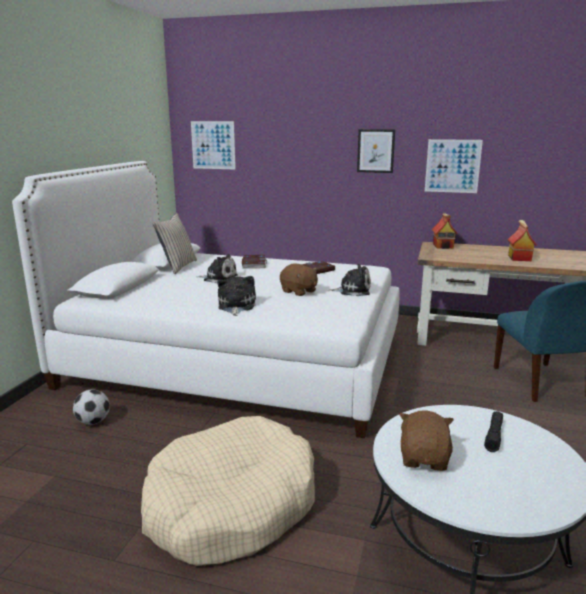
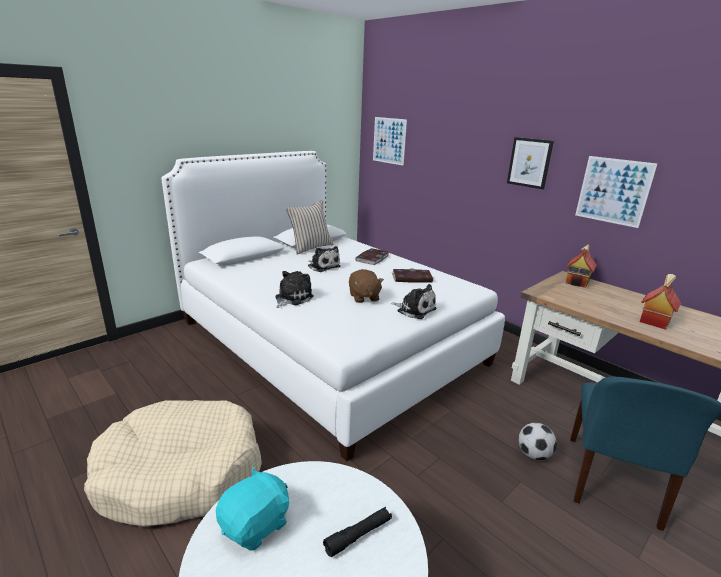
camera: 30 degrees right, 5 degrees up
football [73,389,110,425] -> football moved to [518,423,557,460]
brown plush toy [399,411,454,471] -> turquoise plush toy [216,467,289,550]

